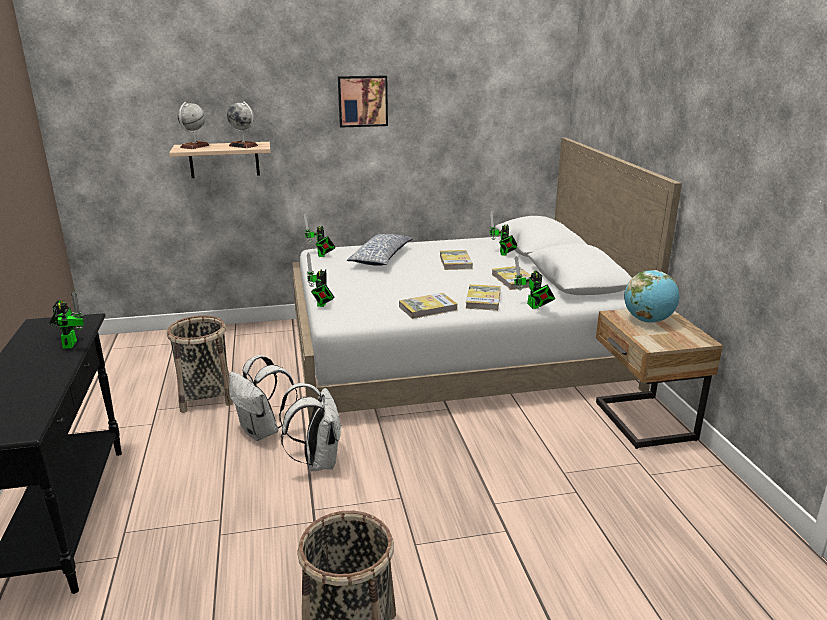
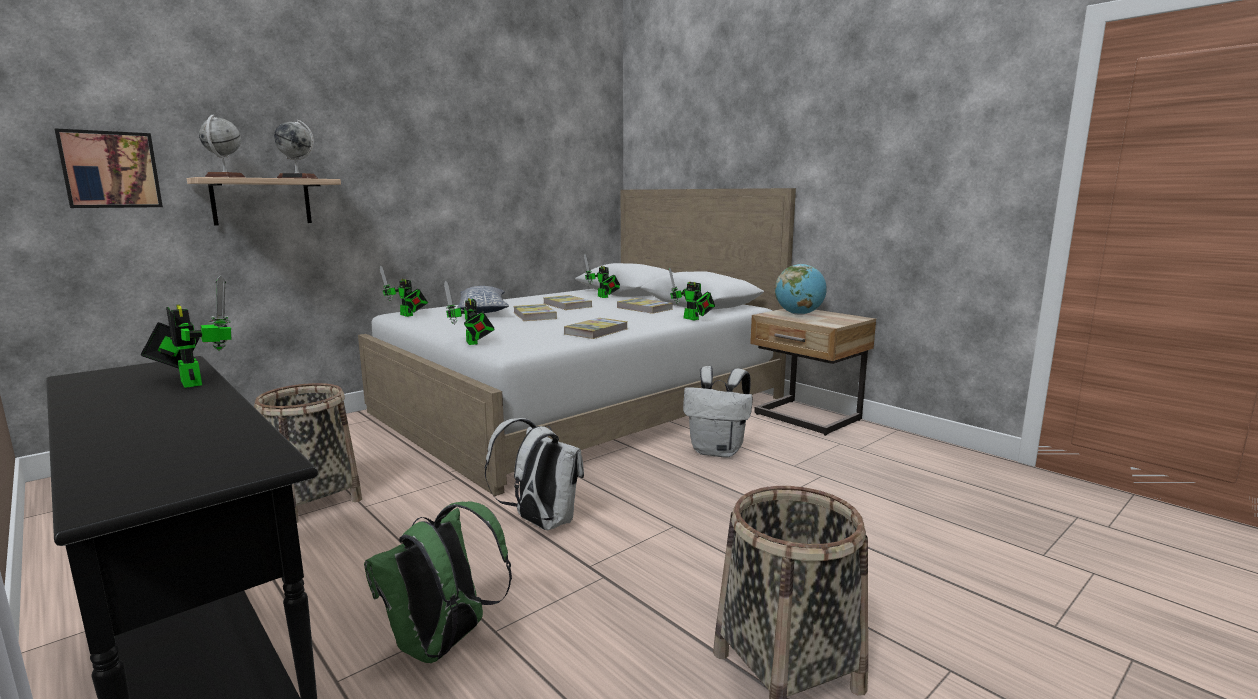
camera: 30 degrees left, 10 degrees down
white backpack [229,355,298,441] -> white backpack moved to [683,366,753,458]
picture [338,76,388,128] -> picture moved to [55,128,163,208]
book [465,284,501,311] -> book moved to [513,304,557,321]
none -> green backpack [364,501,512,663]

